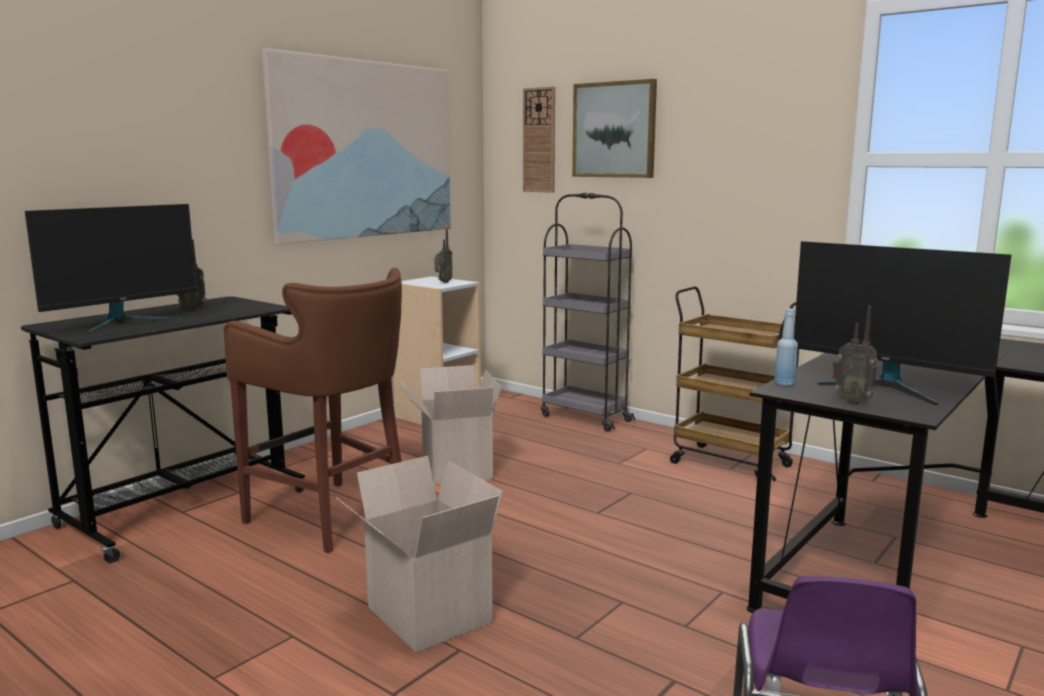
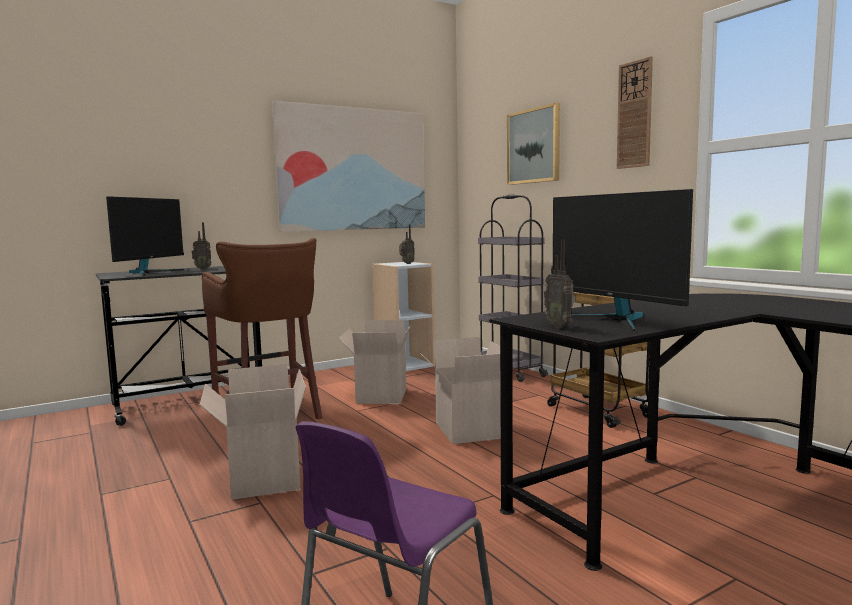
camera: 20 degrees right, 5 degrees down
monitor [25,204,197,334] -> monitor turned 45 degrees counterclockwise [106,196,184,276]
wall clock [523,86,555,193] -> wall clock moved to [617,56,653,169]
blue bottle [774,309,798,387] -> none
none -> cardboard box [418,337,513,444]

